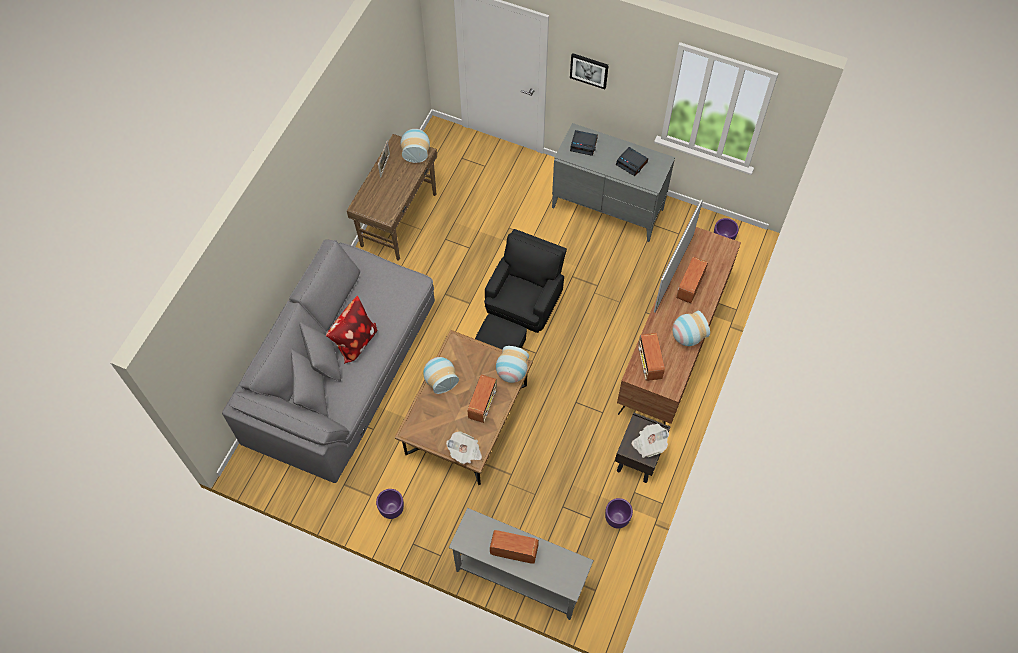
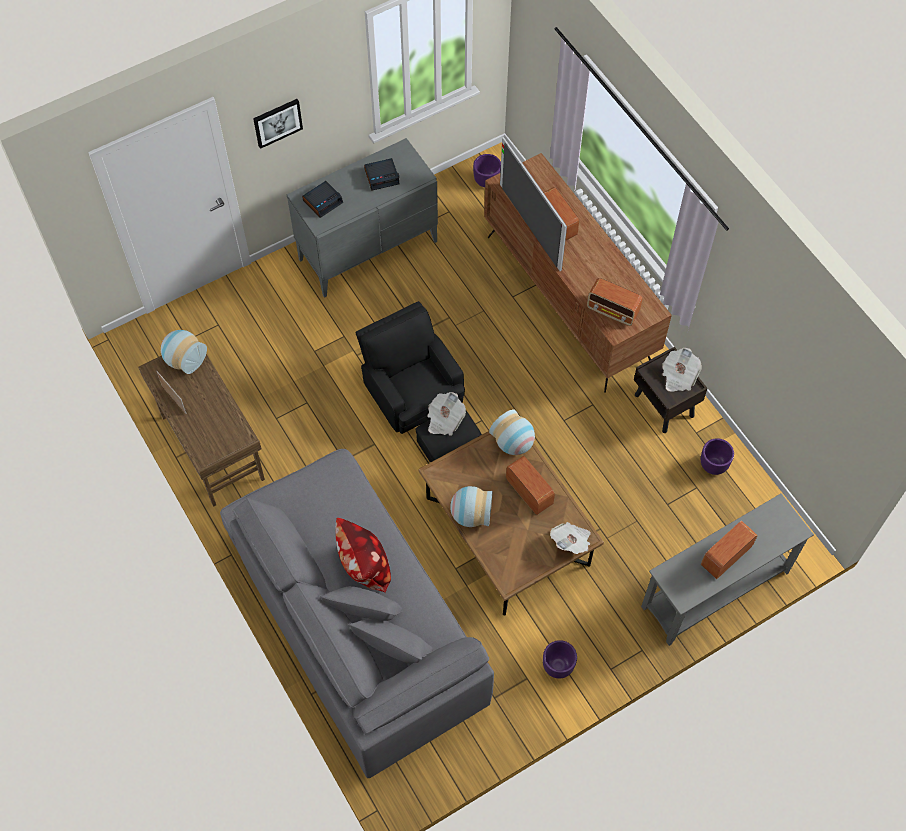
camera: 55 degrees left, 0 degrees up
vase [673,311,710,346] -> none
none -> newspaper [427,392,466,435]

